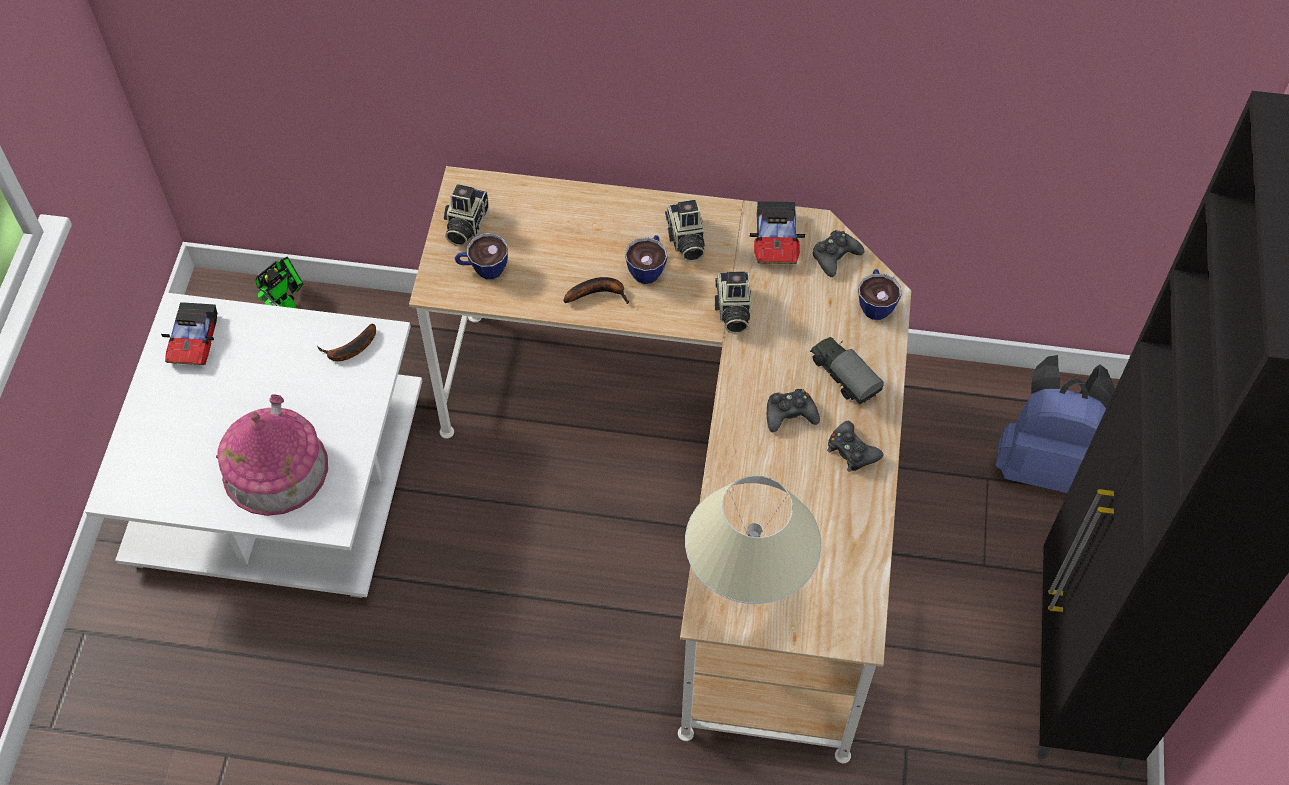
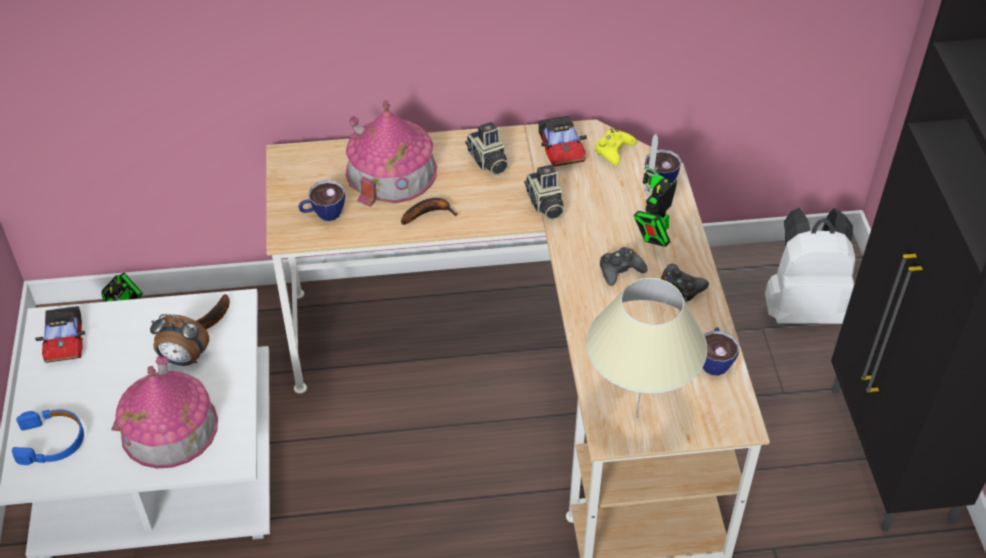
camera: 15 degrees left, 10 degrees down
camera [444,184,489,246] -> none
cup [625,235,667,284] -> cup moved to [703,327,739,376]
toy truck [810,337,884,404] -> toy robot [633,134,677,247]
black game controller [813,230,864,277] -> yellow game controller [595,129,636,165]
blue backpack [996,355,1115,493] -> white backpack [765,208,855,324]
none -> blue headphones [12,409,84,465]
none -> alarm clock [150,314,209,366]
none -> toy house [346,100,437,207]

